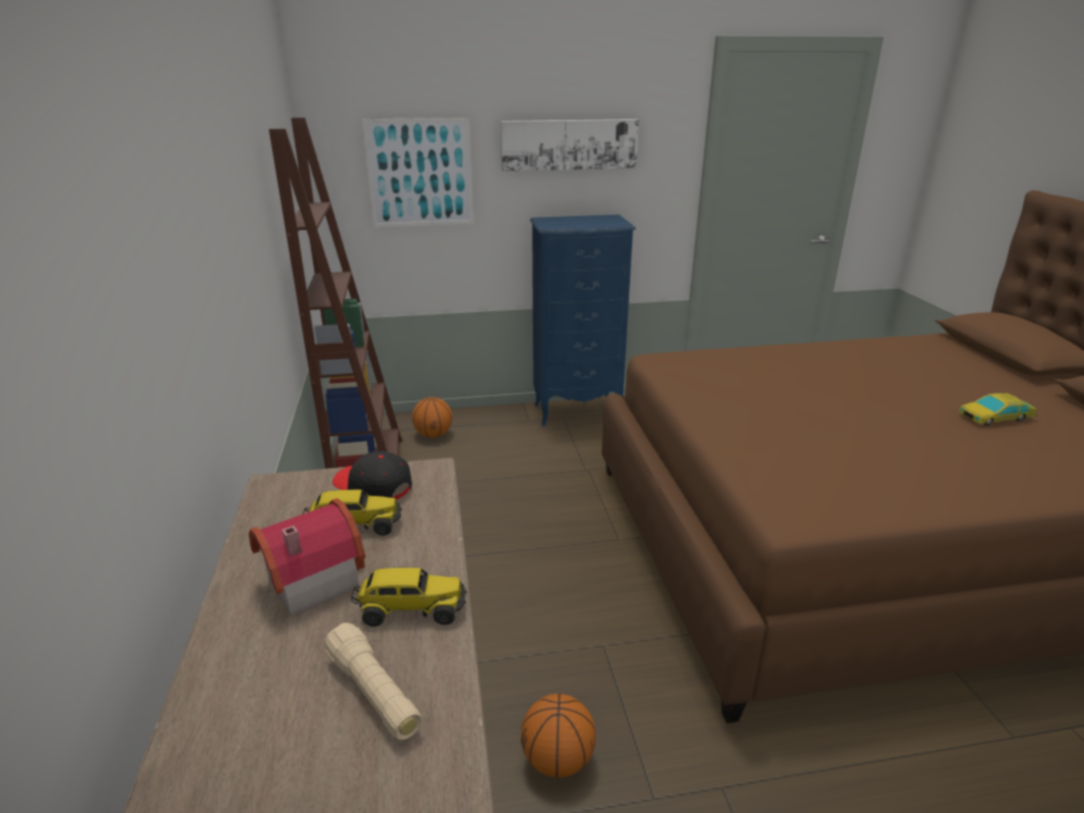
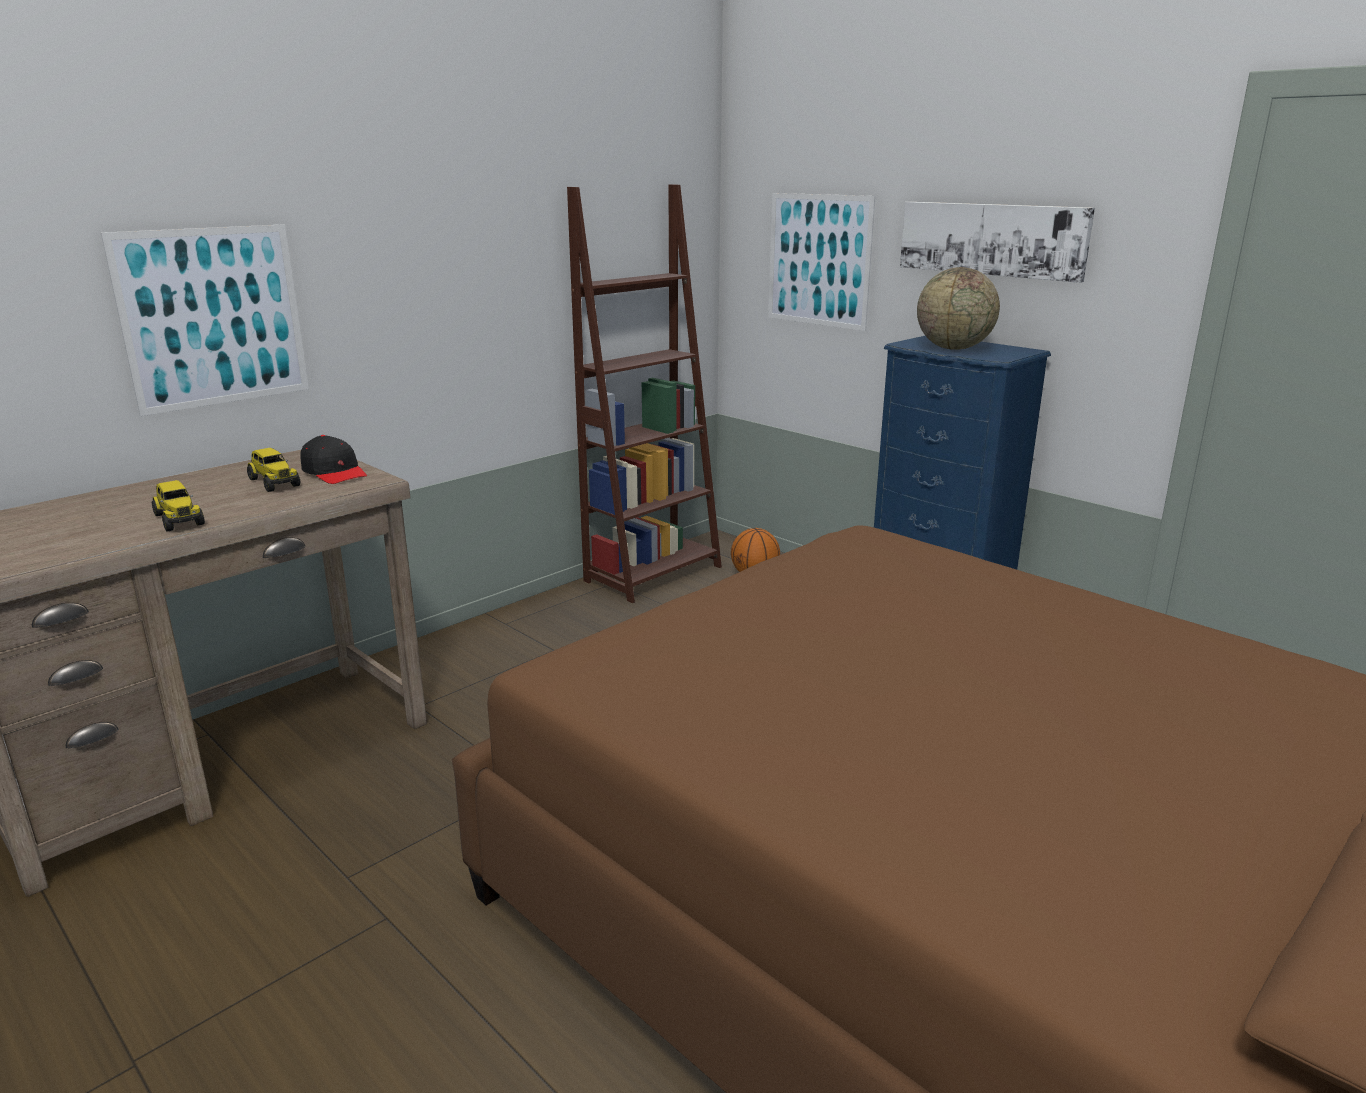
camera: 55 degrees right, 5 degrees down
toy house [249,498,366,617] -> none
beige flashlight [324,623,422,740] -> none
black cap [332,451,412,500] -> black cap turned 135 degrees clockwise [300,435,367,484]
basketball [521,694,596,778] -> none
toy car [958,393,1037,426] -> none
none -> picture [101,224,309,416]
none -> globe [917,267,1000,350]

